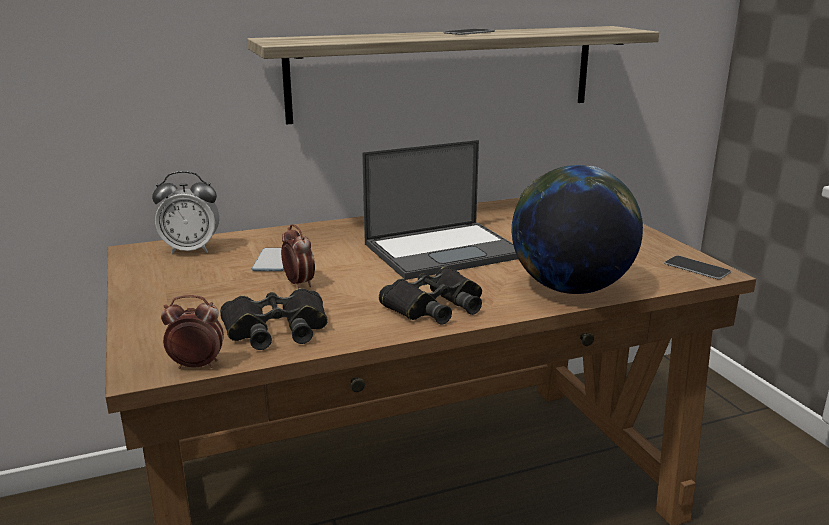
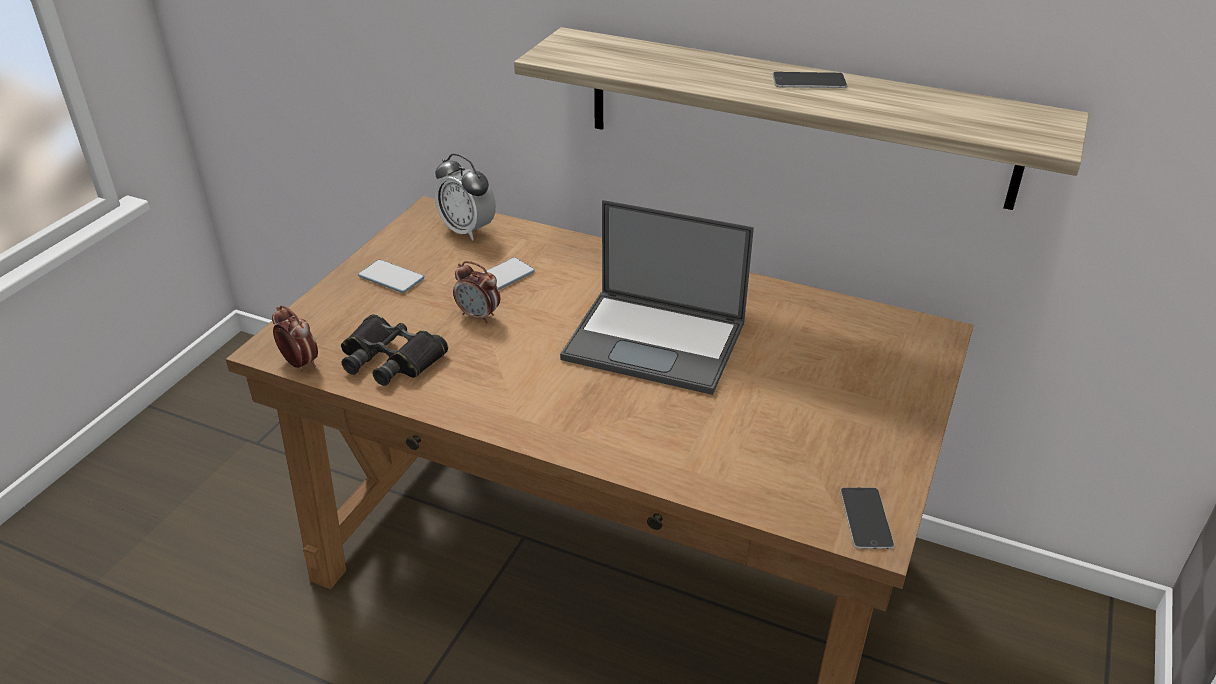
camera: 45 degrees right, 15 degrees up
alarm clock [281,224,315,288] -> alarm clock turned 105 degrees clockwise [453,261,500,323]
black binoculars [379,266,482,324] -> none
globe [512,165,643,294] -> none
none -> phone [358,260,424,293]

